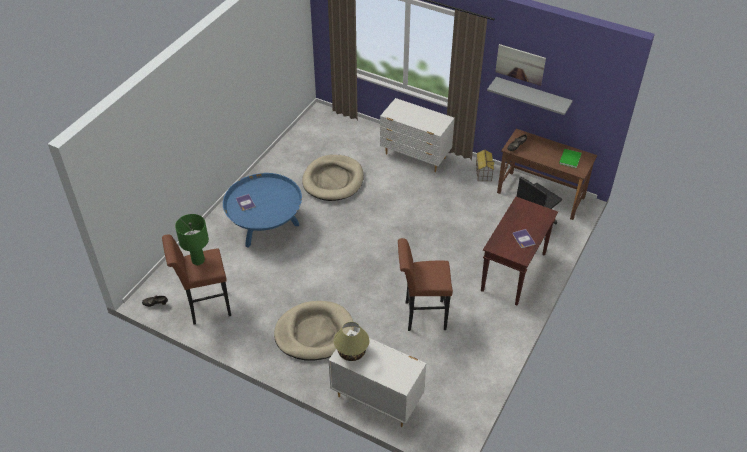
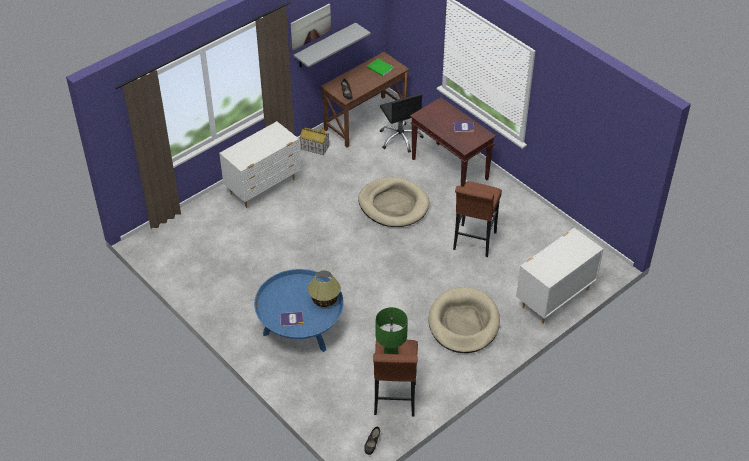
camera: 70 degrees left, 0 degrees up
beige dog bed [302,155,364,201] -> beige dog bed moved to [358,177,429,227]
table lamp [334,322,370,361] -> table lamp moved to [308,270,341,307]

